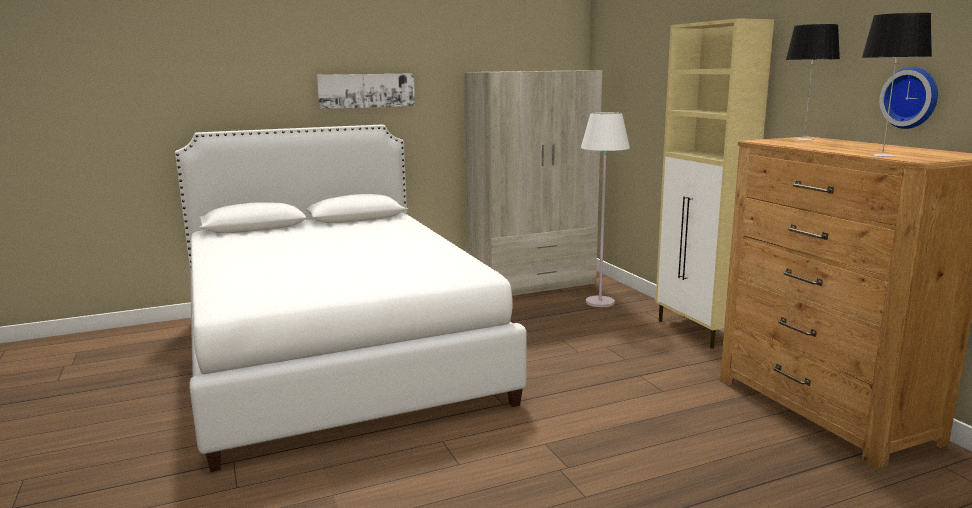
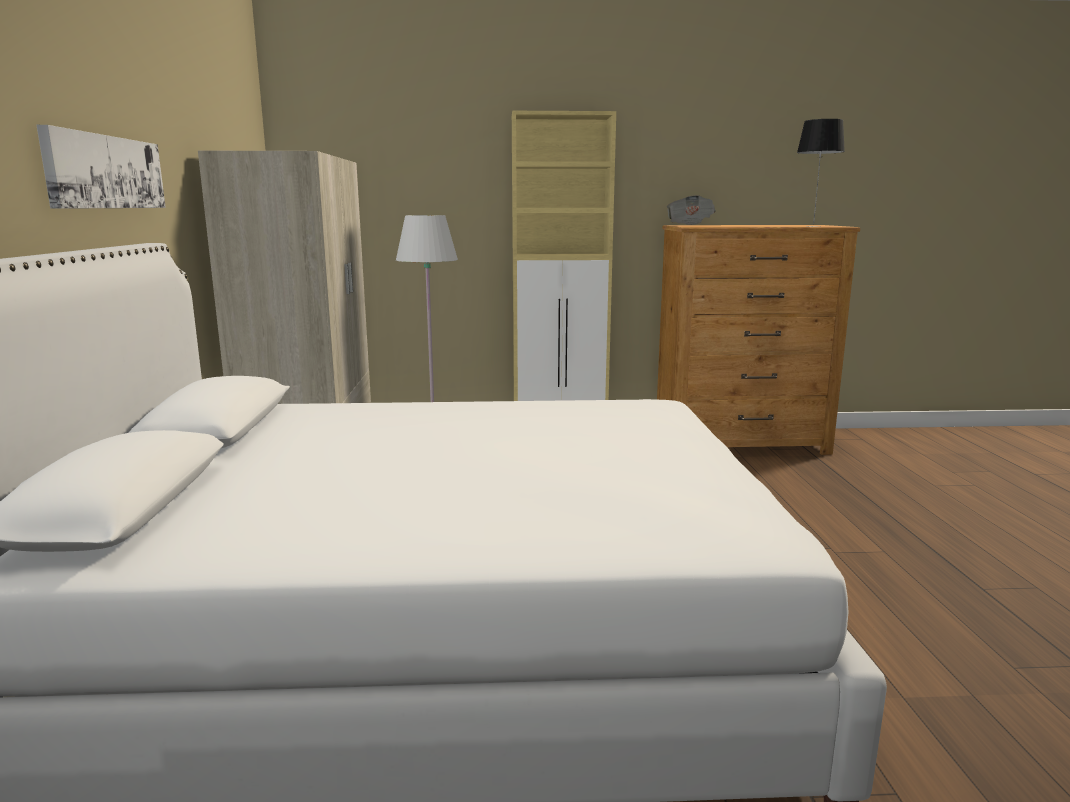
camera: 70 degrees left, 0 degrees up
table lamp [786,24,840,140] -> newspaper [667,195,716,225]
wall clock [879,67,938,129] -> none

